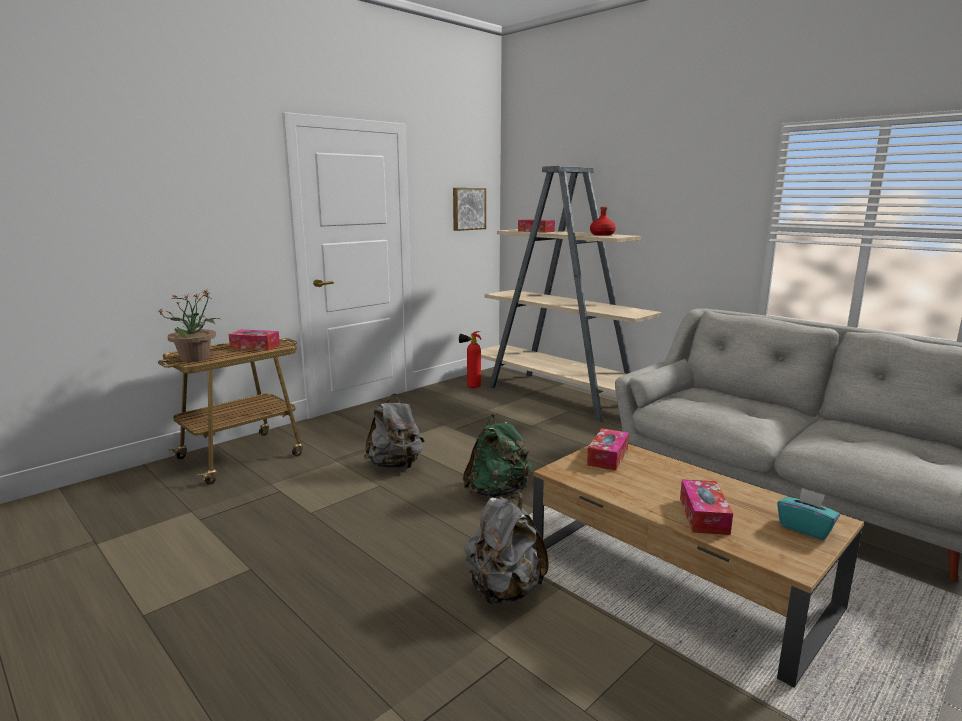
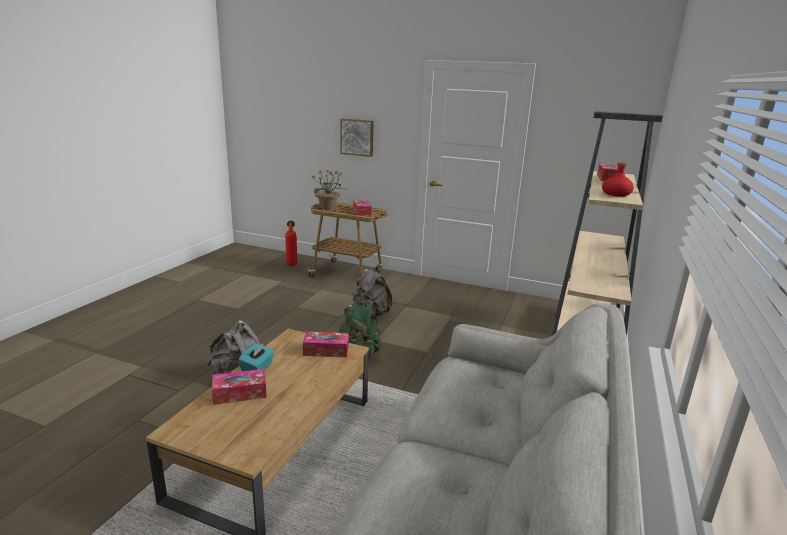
camera: 65 degrees right, 5 degrees up
picture [453,188,486,231] -> picture moved to [340,119,374,157]
fire extinguisher [459,331,481,388] -> fire extinguisher moved to [285,221,297,266]
turquoise tissue box [777,487,840,540] -> turquoise tissue box moved to [238,343,275,371]

